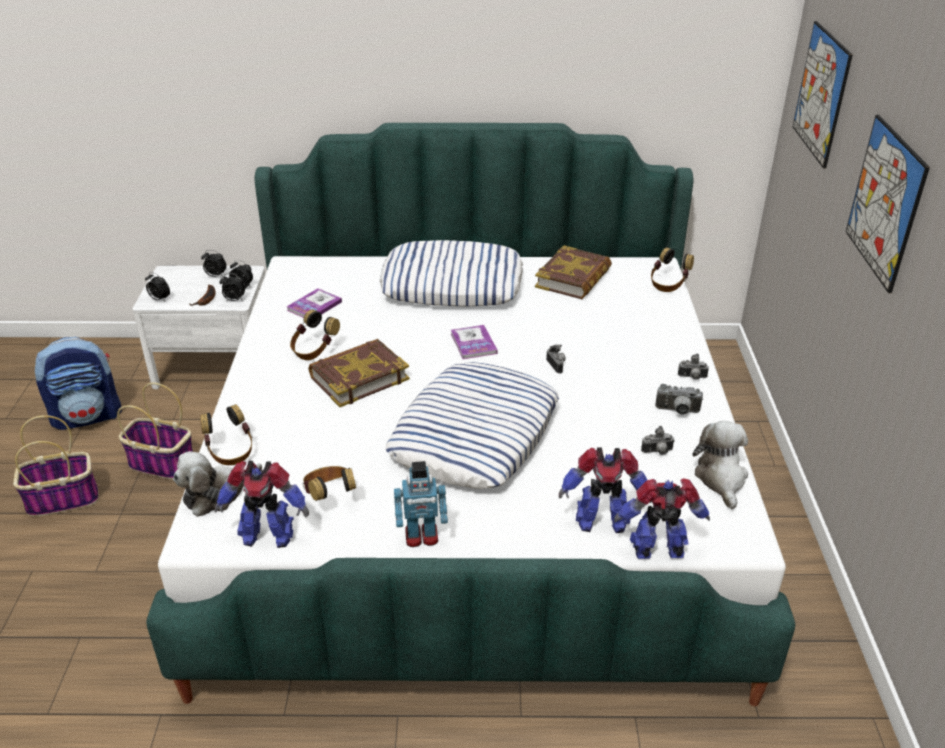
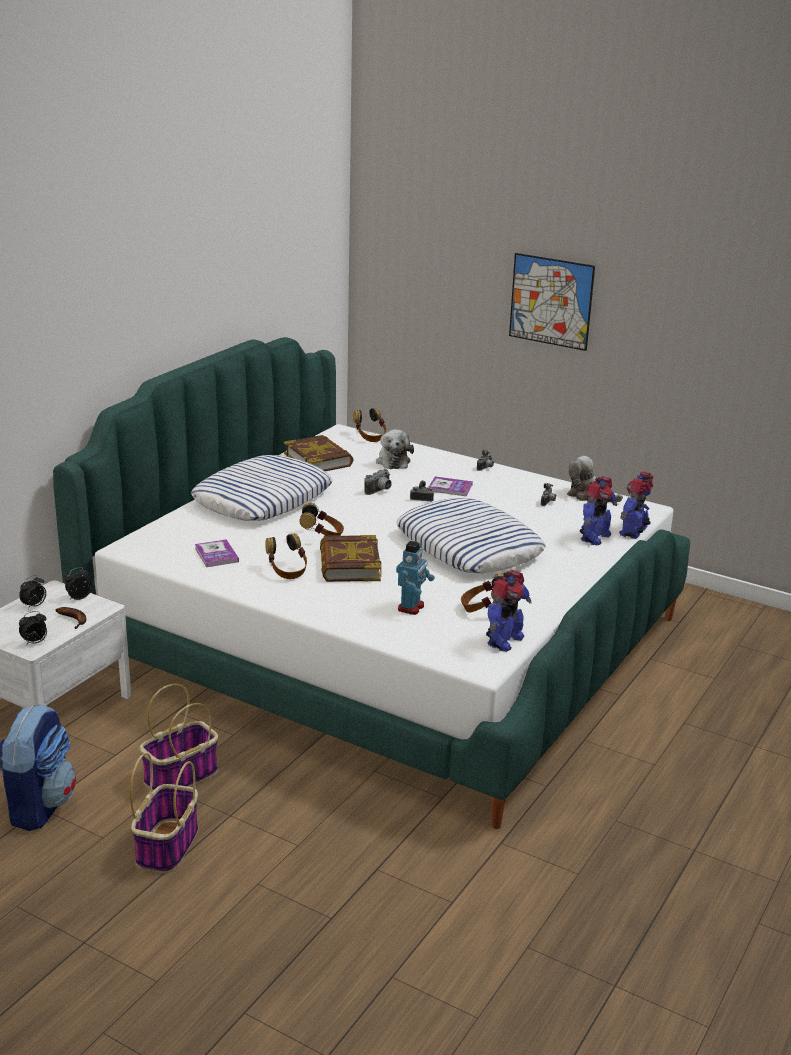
camera: 60 degrees left, 10 degrees down
plush toy [173,451,262,517] -> plush toy moved to [376,429,414,469]
headphones [200,404,252,465] -> headphones moved to [299,503,344,536]
alarm clock [220,273,245,301] -> none
toy robot [394,461,448,547] -> toy robot moved to [396,541,435,615]
book [451,325,497,359] -> book moved to [428,476,473,496]
camera [655,384,703,415] -> camera moved to [365,469,392,495]
picture [793,21,853,169] -> none

